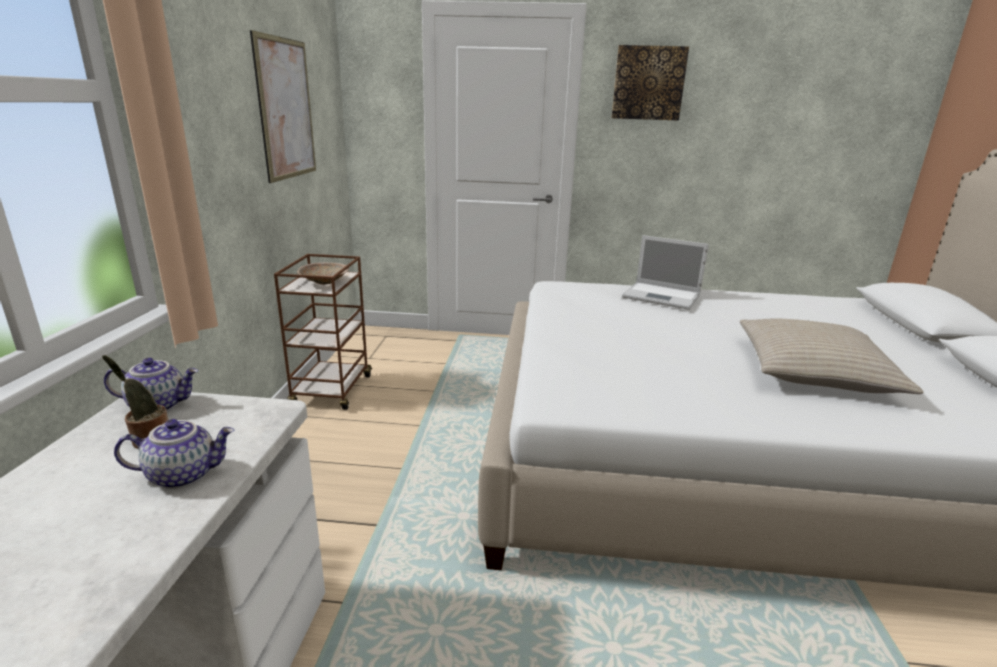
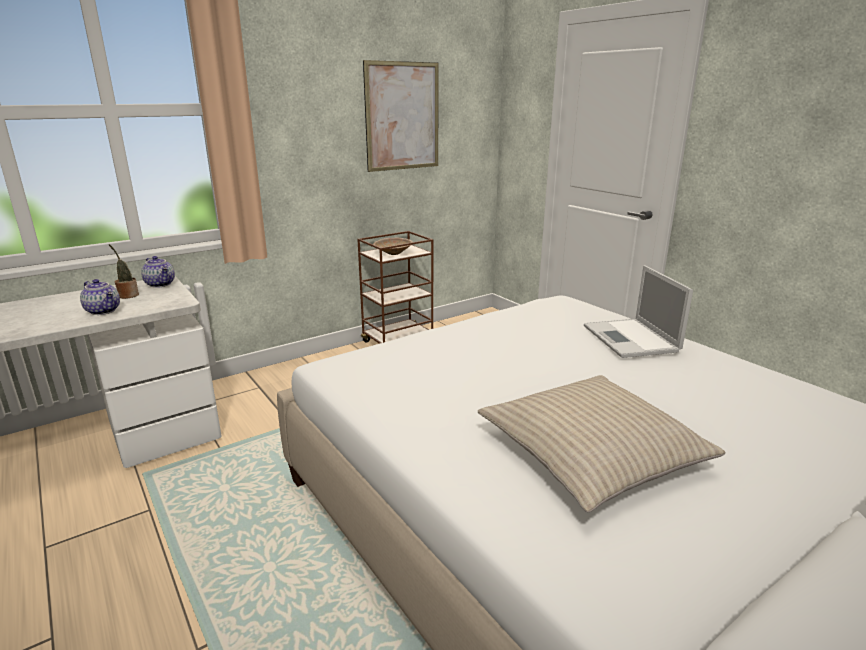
camera: 50 degrees right, 0 degrees up
picture [611,45,689,121] -> none

